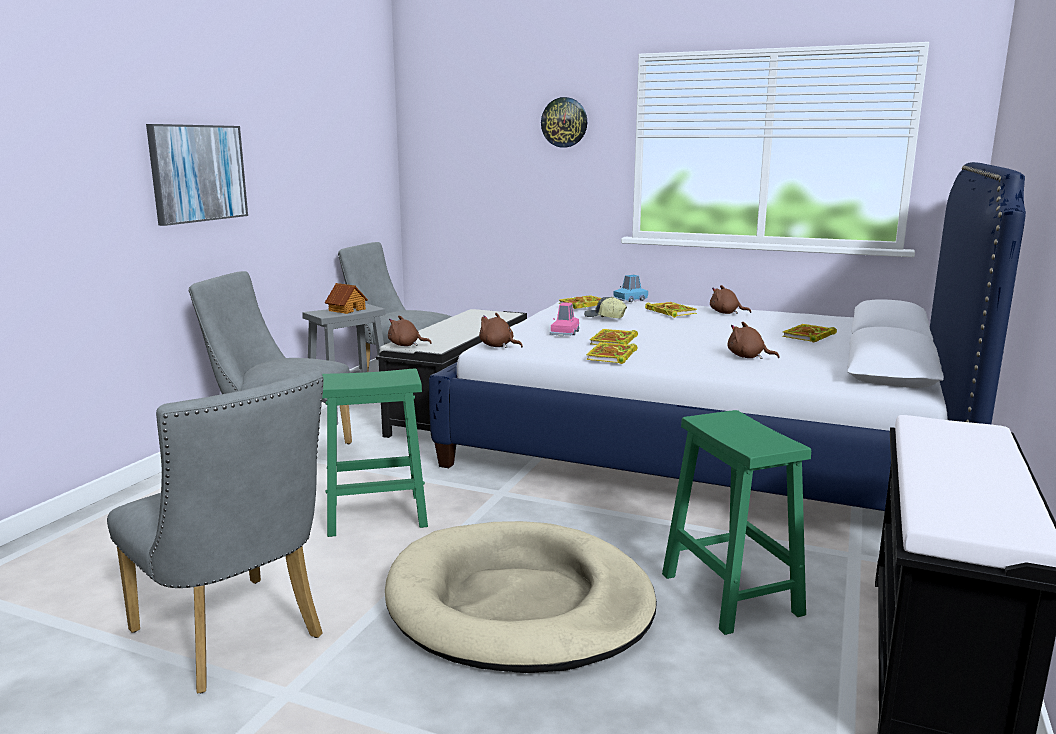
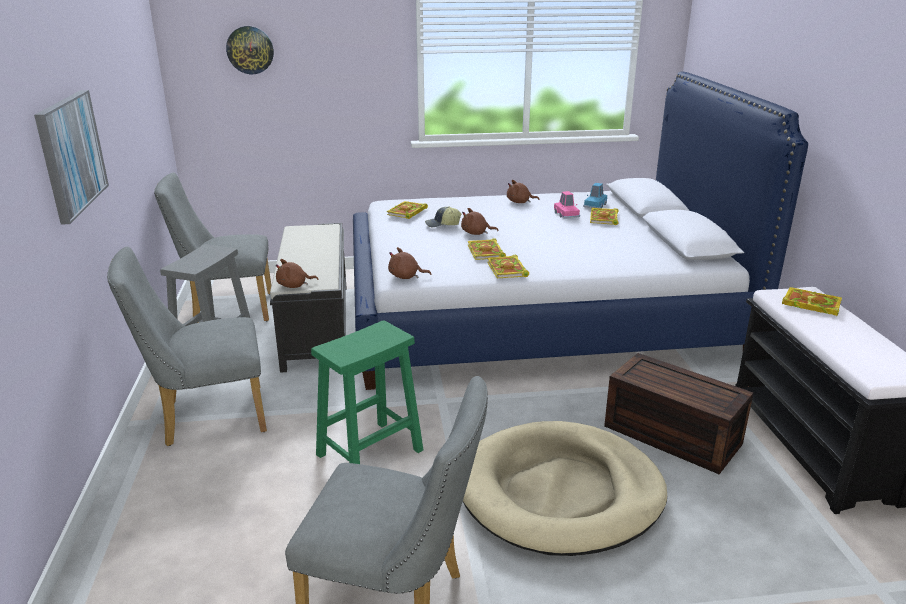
camera: 30 degrees left, 10 degrees up
toy house [325,283,368,314] -> none
wall clock [541,97,587,147] -> wall clock moved to [226,26,274,74]
pink toy car [550,302,579,336] -> pink toy car moved to [554,191,580,219]
blue toy car [613,275,648,302] -> blue toy car moved to [583,183,607,209]
book [645,302,697,318] -> book moved to [782,287,842,316]
green stool [662,410,811,635] -> brown storage box [604,353,753,474]
brown plush toy [728,322,780,359] -> brown plush toy moved to [461,208,498,235]

